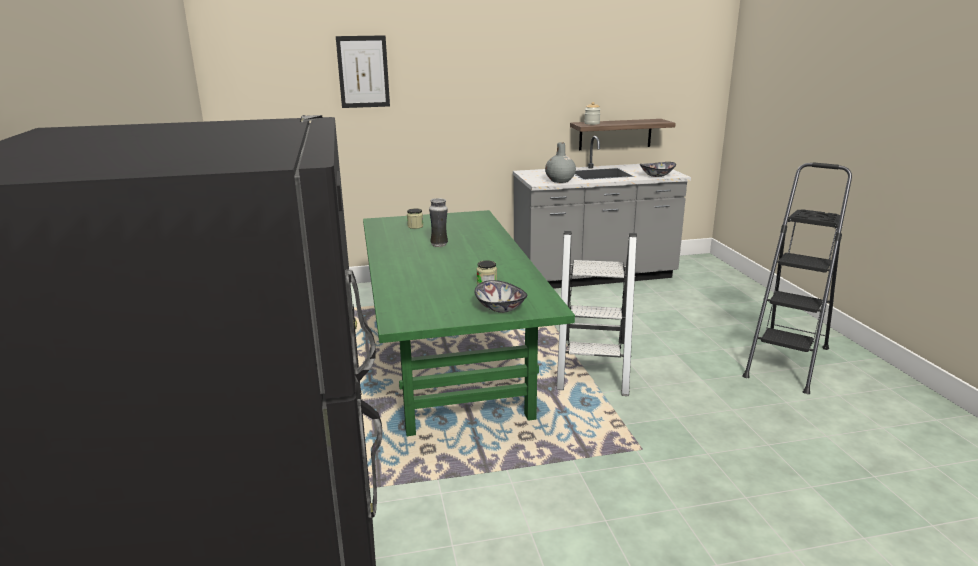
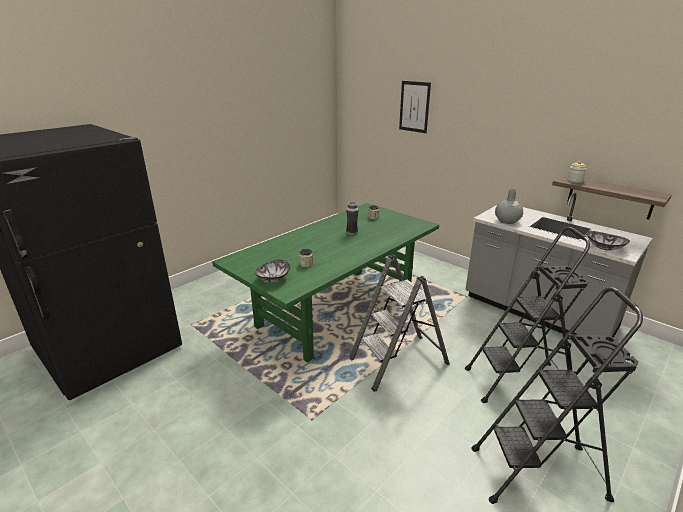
camera: 55 degrees right, 5 degrees up
none -> step ladder [465,227,590,403]

